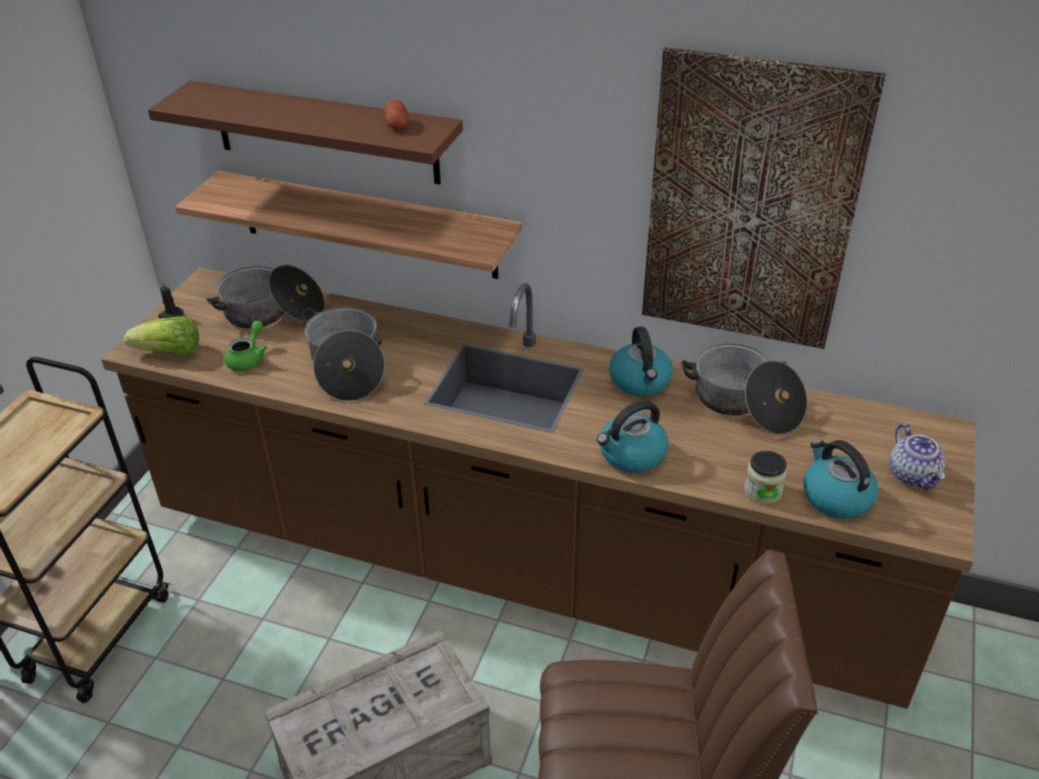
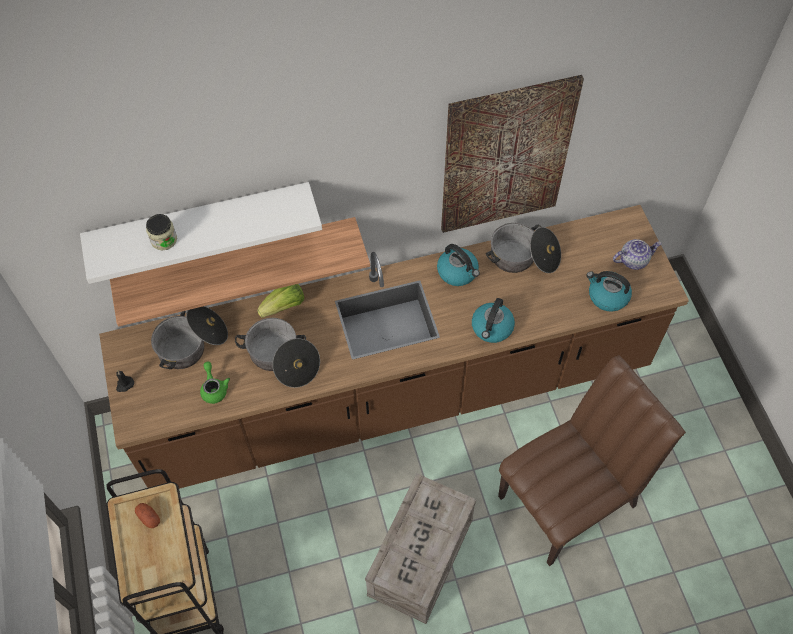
camera: 35 degrees left, 20 degrees up
lettuce [124,316,199,356] -> lettuce moved to [257,284,304,318]
brown shelf [148,81,463,185] -> white shelf [80,182,322,284]
potato [385,100,408,129] -> potato moved to [135,503,160,528]
jar [744,451,787,504] -> jar moved to [146,214,177,250]
teapot [890,423,945,490] -> teapot turned 60 degrees counterclockwise [613,239,662,270]

